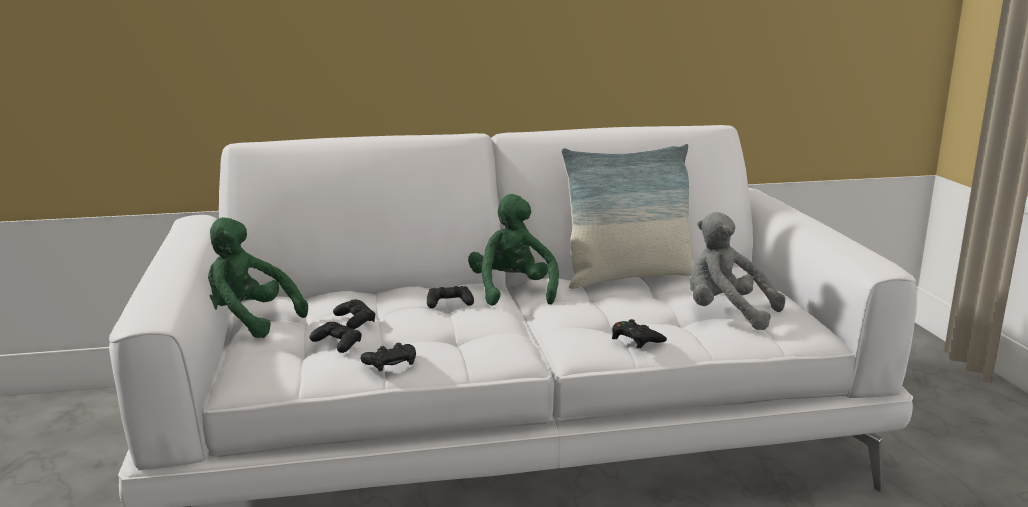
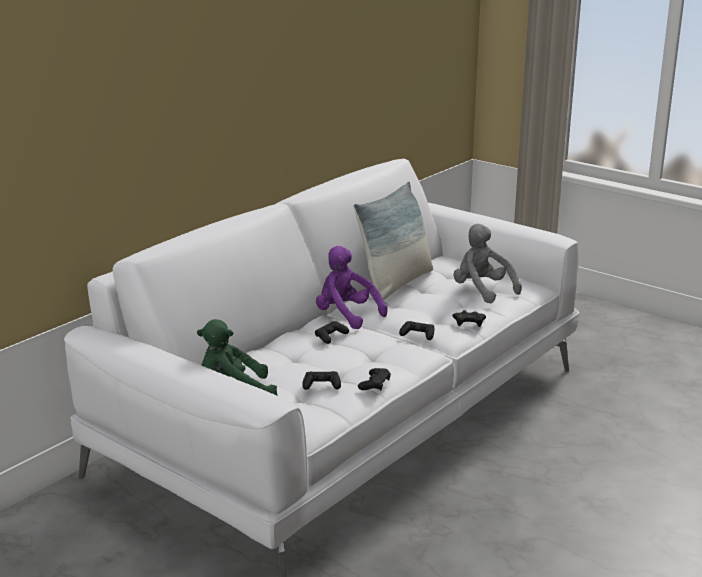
camera: 40 degrees left, 5 degrees up
black game controller [333,299,375,329] -> black game controller moved to [399,321,434,340]
green plush toy [468,194,559,306] -> purple plush toy [316,246,388,329]
grey plush toy [690,212,785,330] -> grey plush toy turned 60 degrees clockwise [453,224,522,304]

